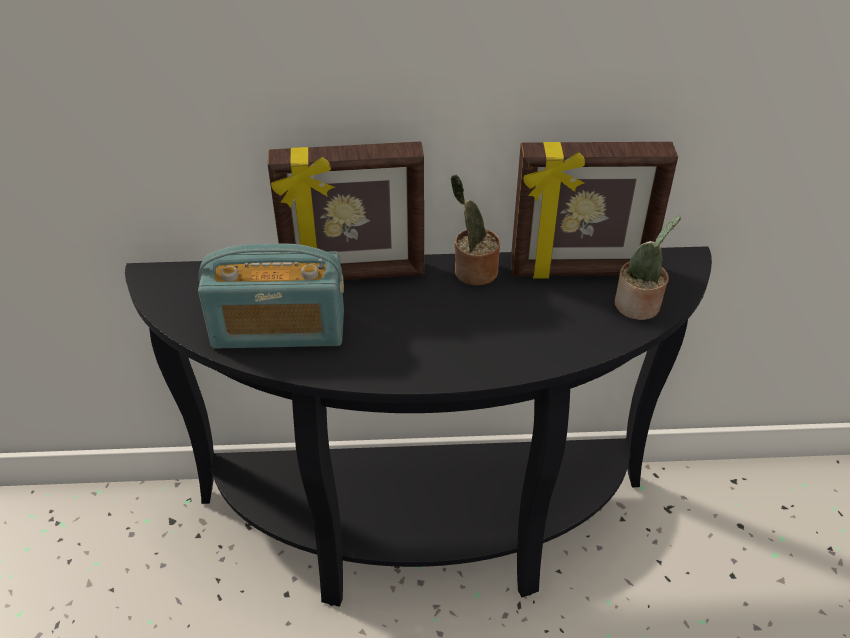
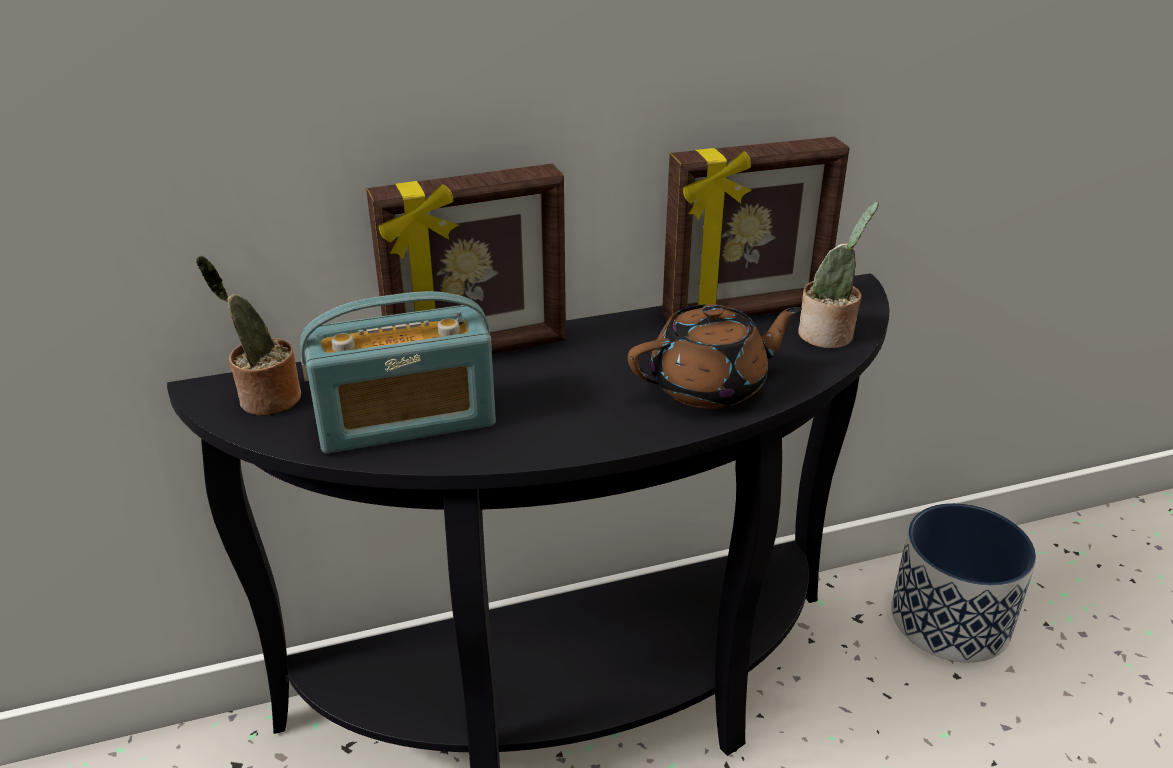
camera: 15 degrees left, 10 degrees down
potted plant [451,175,500,286] -> potted plant moved to [196,256,301,415]
none -> brown teapot [628,304,802,409]
none -> planter [891,503,1036,663]

